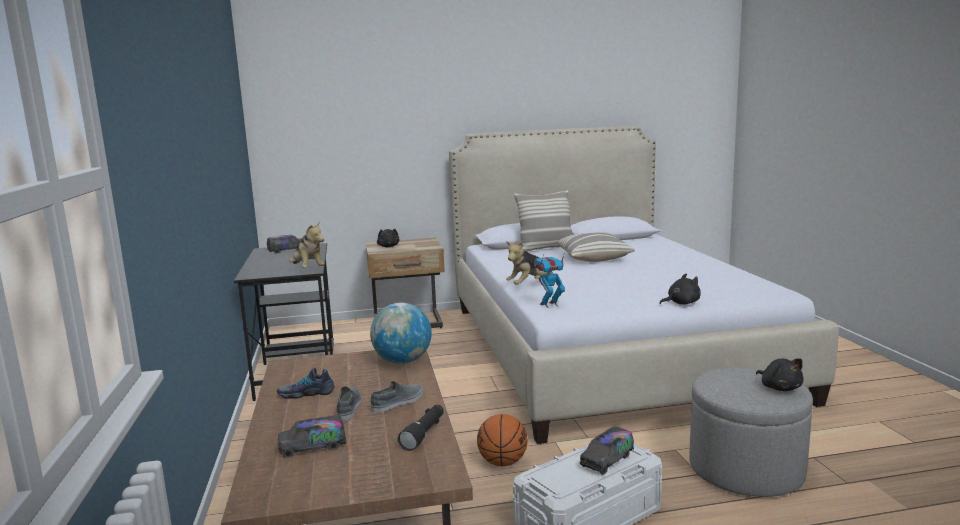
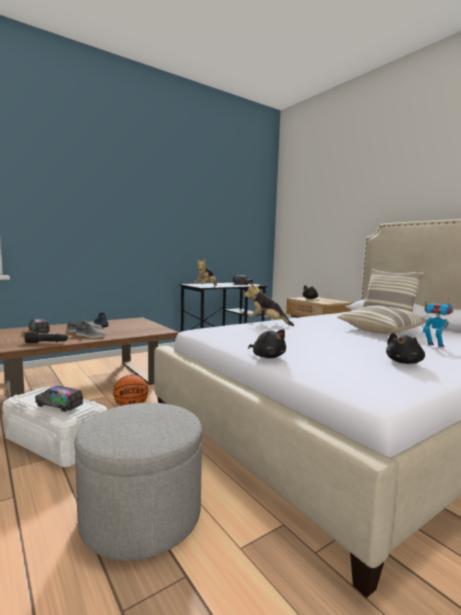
camera: 65 degrees right, 5 degrees down
globe [370,303,432,364] -> none
toy robot [534,251,565,308] -> toy robot moved to [423,296,453,348]
black plush toy [756,359,804,391] -> black plush toy moved to [386,333,425,364]

